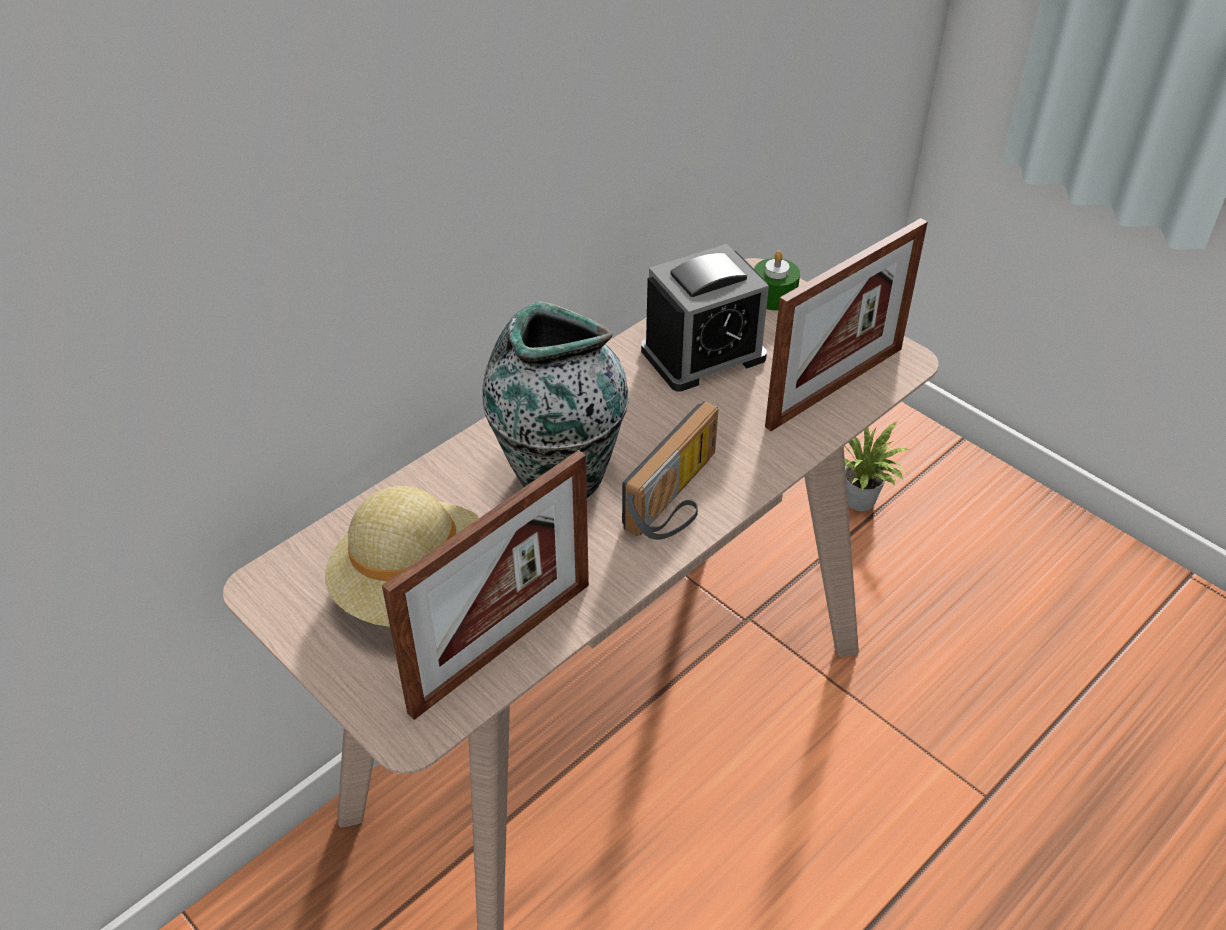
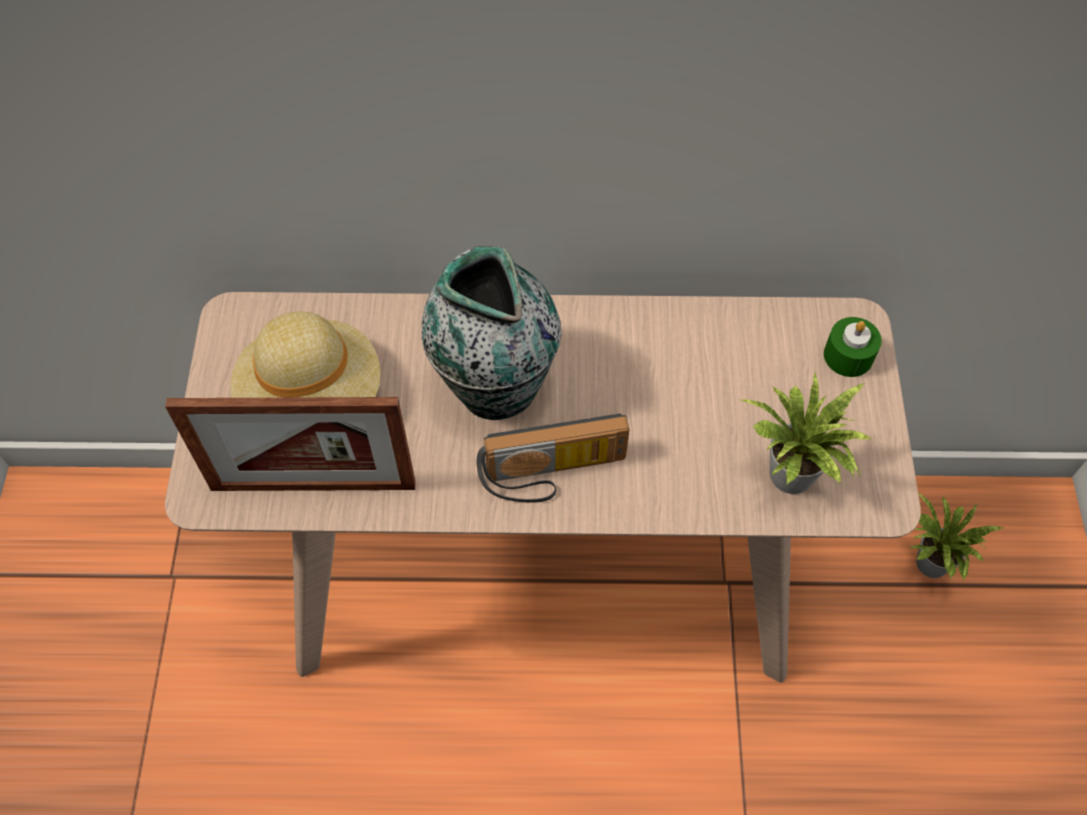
camera: 45 degrees right, 15 degrees up
alarm clock [641,244,769,392] -> none
picture frame [765,218,928,431] -> potted plant [741,371,872,494]

